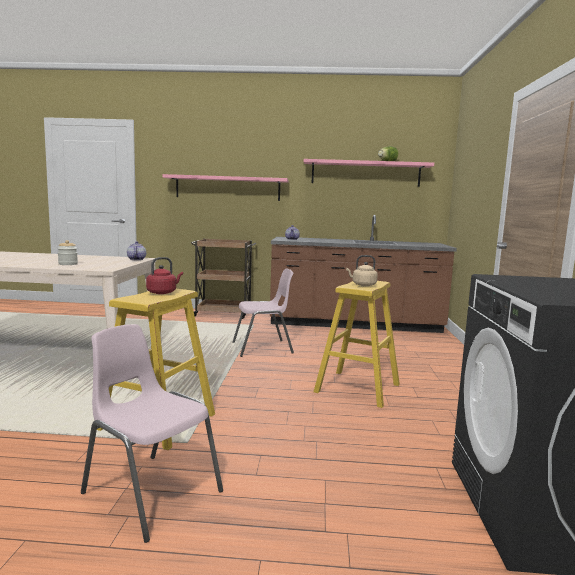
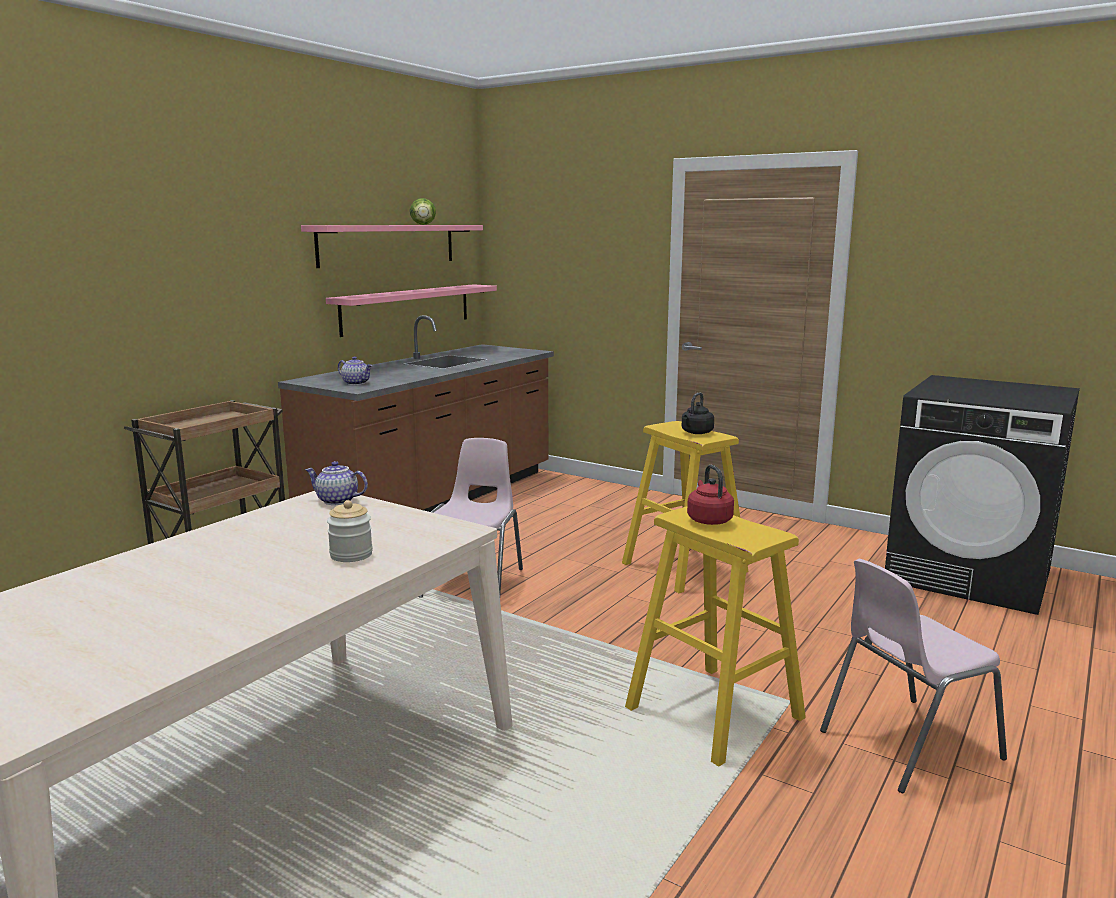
camera: 60 degrees left, 5 degrees up
pink shelf [162,174,289,201] -> pink shelf moved to [326,284,497,337]
beige kettle [346,255,378,286] -> black kettle [682,392,714,434]

